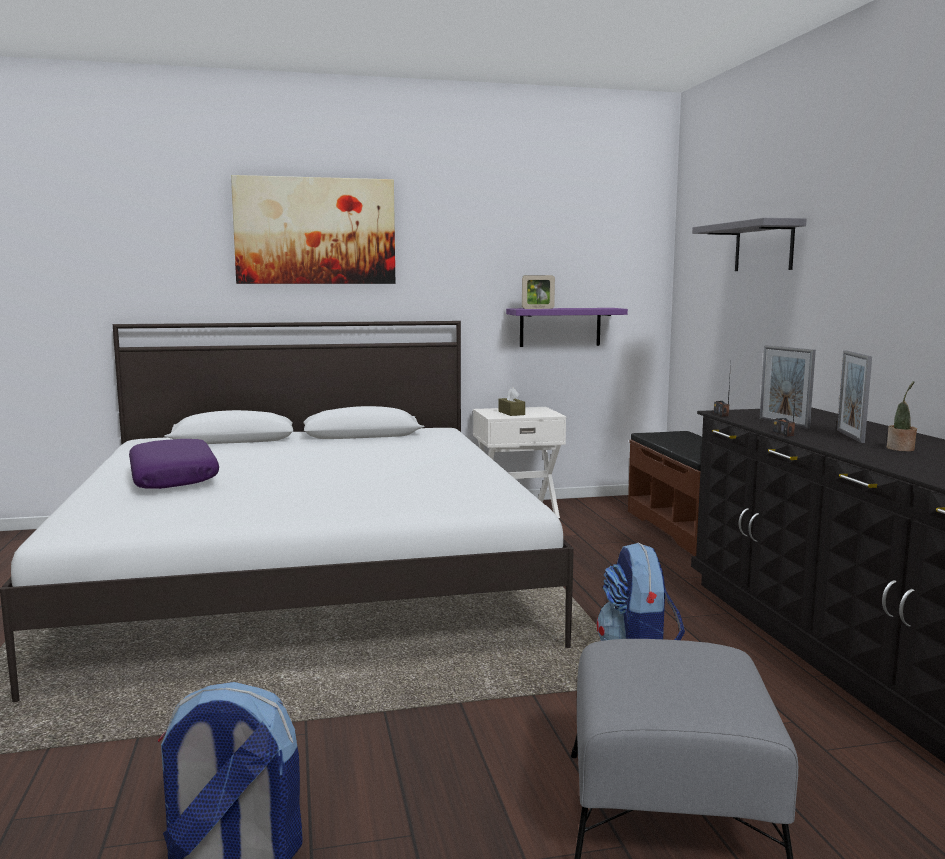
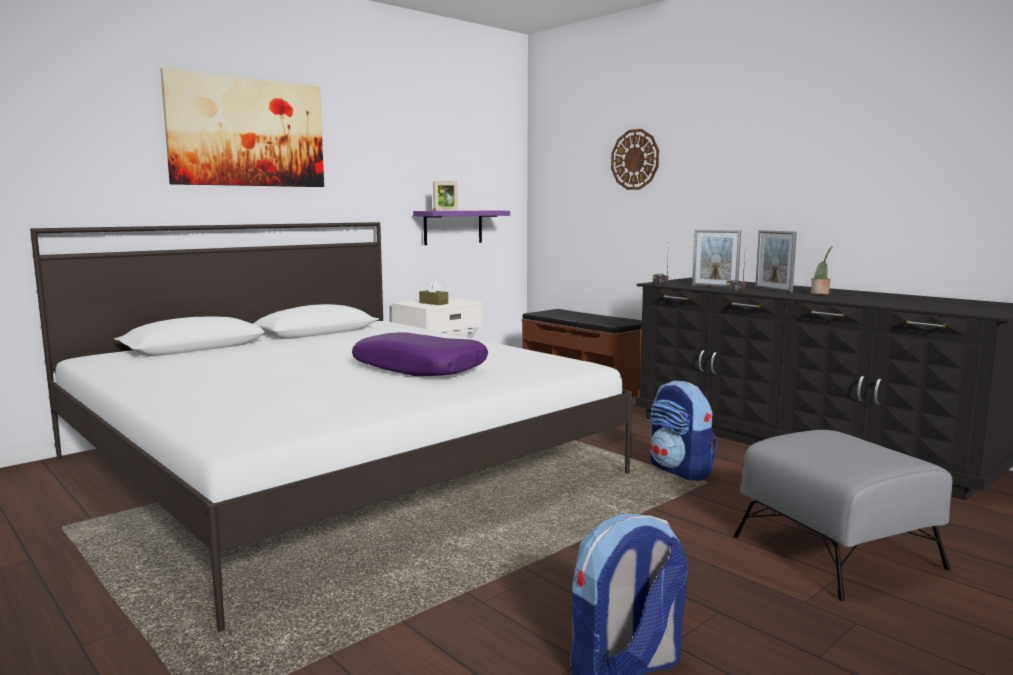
camera: 30 degrees left, 0 degrees up
purple pillow [129,439,219,489] -> purple pillow moved to [352,332,488,376]
grey shelf [692,218,807,271] -> wall clock [611,129,659,190]

